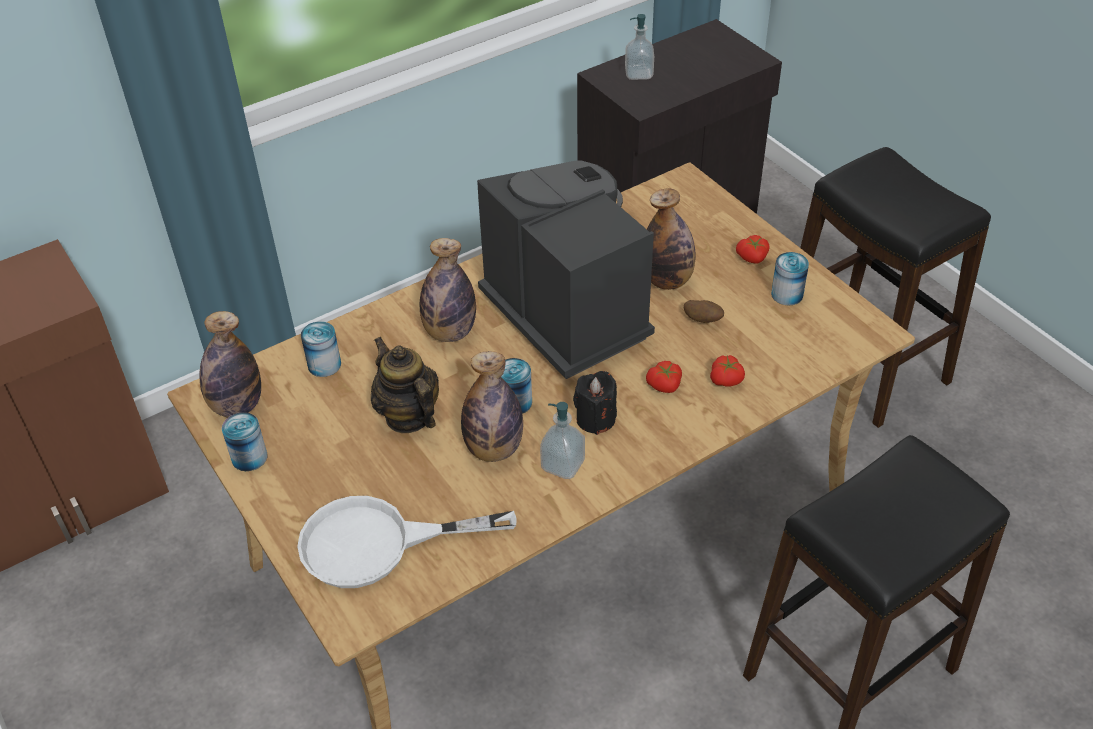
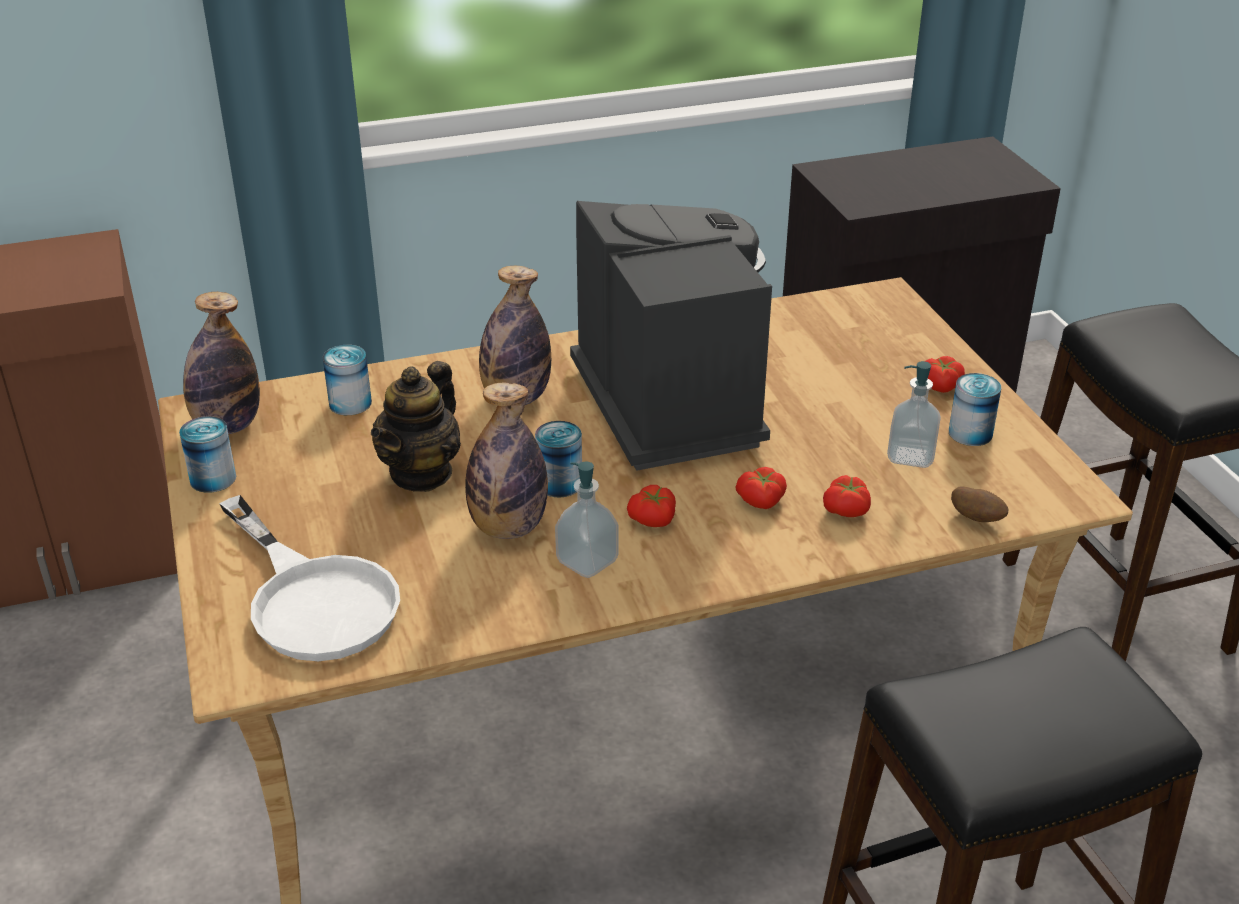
camera: 15 degrees right, 10 degrees down
white frying pan [297,496,516,588] -> white frying pan turned 135 degrees counterclockwise [219,495,400,661]
teapot [371,337,439,433] -> teapot turned 135 degrees counterclockwise [371,361,461,492]
black candle [573,371,617,435] -> tomato [627,485,676,527]
soap dispenser [625,14,654,80] -> soap dispenser moved to [887,361,941,468]
bottle [647,188,696,290] -> none
potato [684,300,724,323] -> potato moved to [951,486,1008,522]

